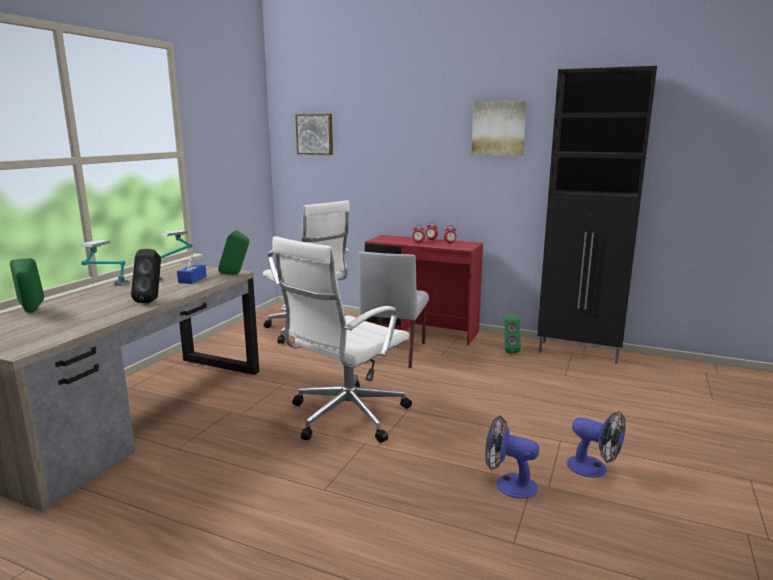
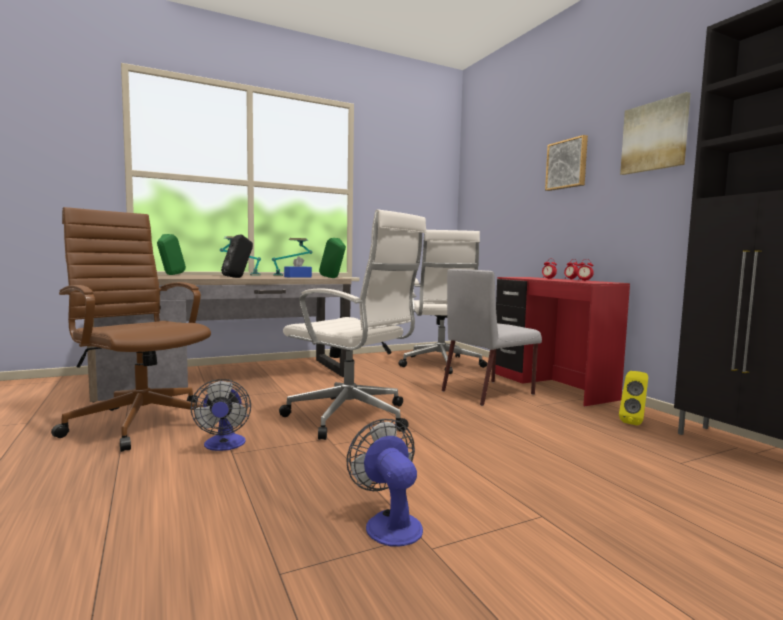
camera: 40 degrees right, 10 degrees down
white office chair [272,236,412,443] -> white office chair turned 135 degrees counterclockwise [279,209,427,440]
picture [295,114,333,155] -> picture moved to [545,135,588,191]
green speaker [505,314,521,353] -> yellow speaker [619,371,648,425]
fan [567,411,626,478] -> fan moved to [191,379,251,451]
none -> brown office chair [51,207,211,452]

